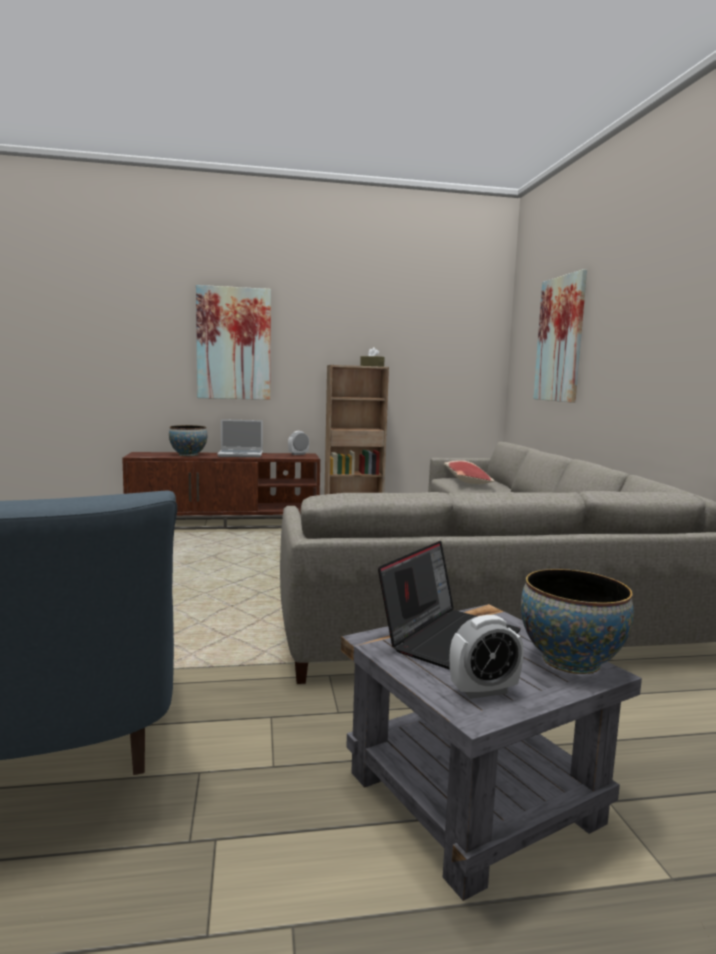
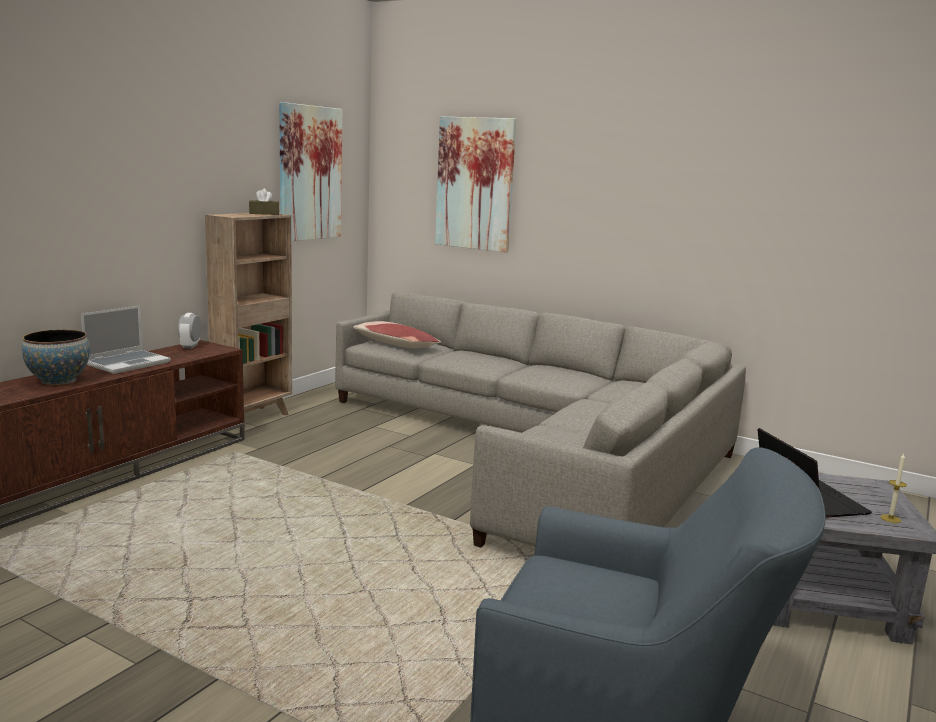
camera: 50 degrees left, 5 degrees up
picture [196,285,271,400] -> picture moved to [279,102,342,241]
alarm clock [449,615,524,699] -> candle [880,454,907,523]
bowl [521,569,634,674] -> none

